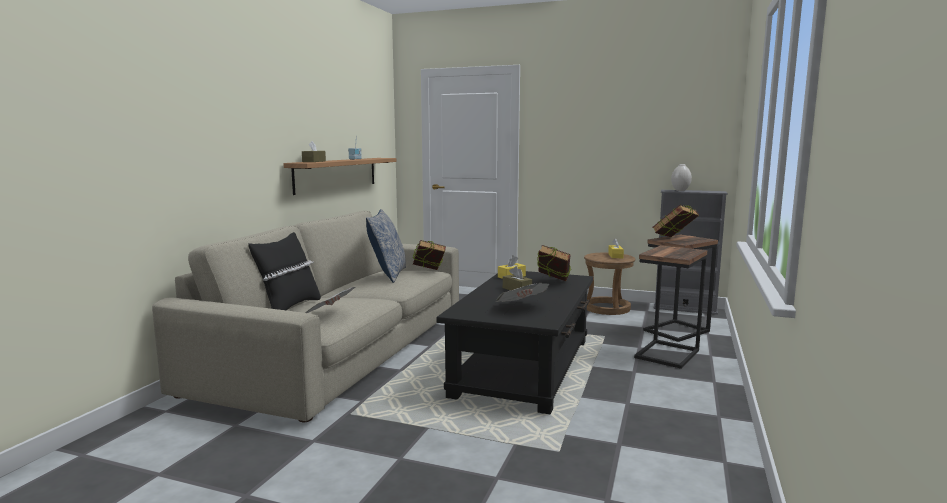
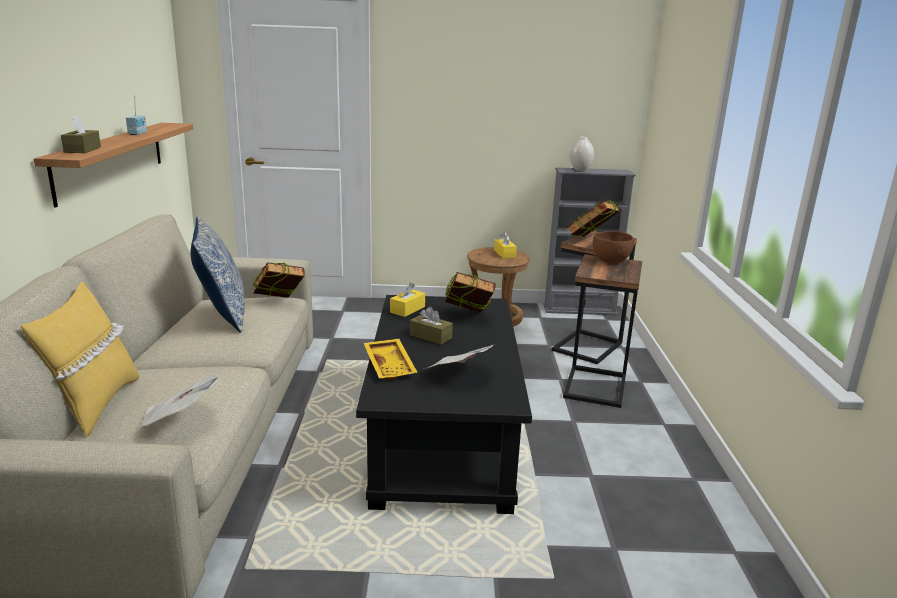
camera: 20 degrees left, 10 degrees up
black pillow [248,232,321,310] -> yellow pillow [21,282,139,437]
none -> yellow tray [364,339,417,380]
none -> brown bowl [593,231,634,264]

